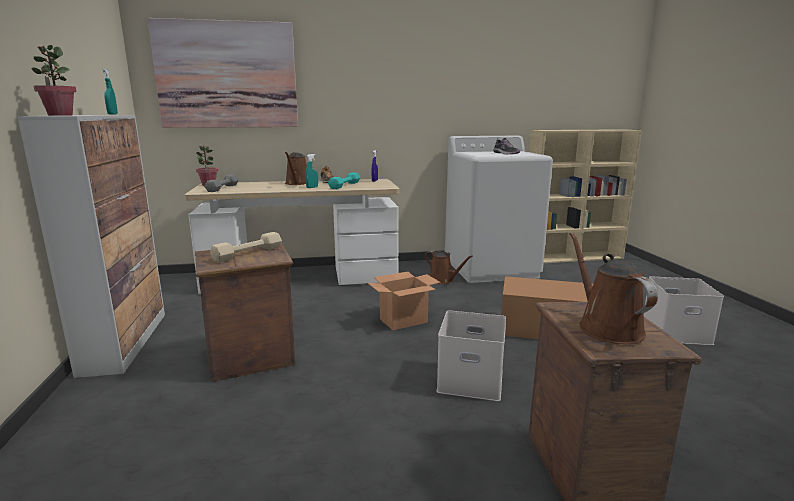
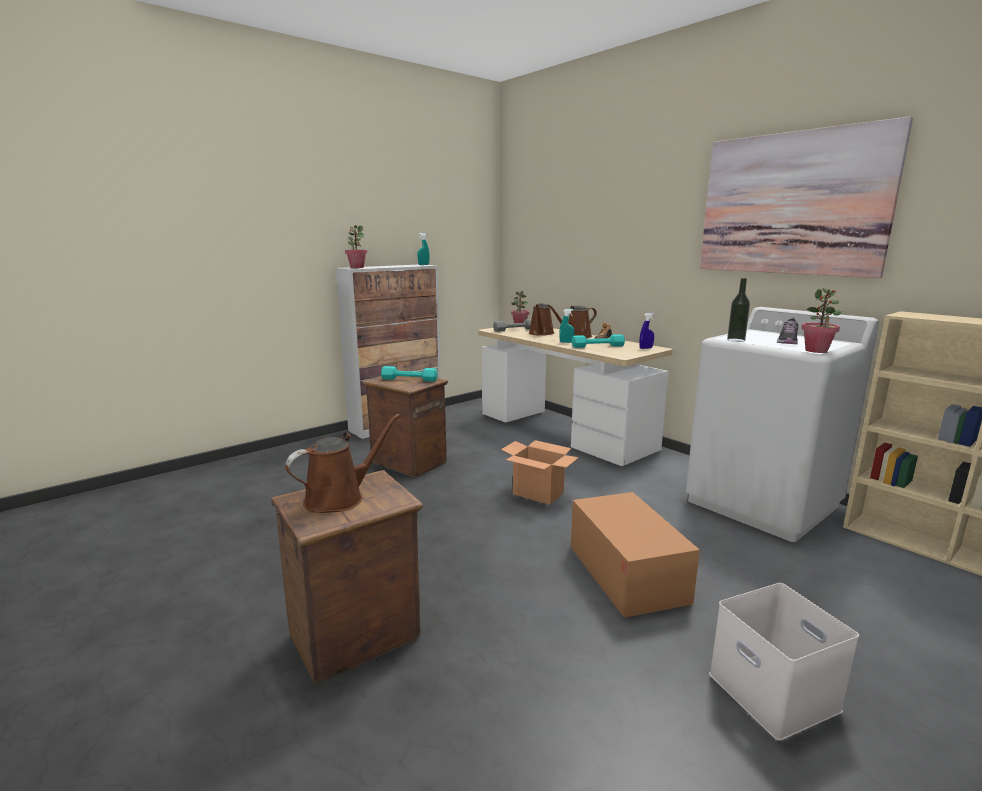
camera: 60 degrees right, 0 degrees up
picture [147,18,298,128] -> picture moved to [700,116,913,278]
beige dumbbell [210,232,282,262] -> turquoise dumbbell [381,366,438,382]
brown watering can [425,251,473,284] -> brown watering can moved to [529,303,554,336]
white storage box [437,310,506,401] -> none
none -> bottle [727,278,750,342]
none -> potted plant [801,288,843,353]

